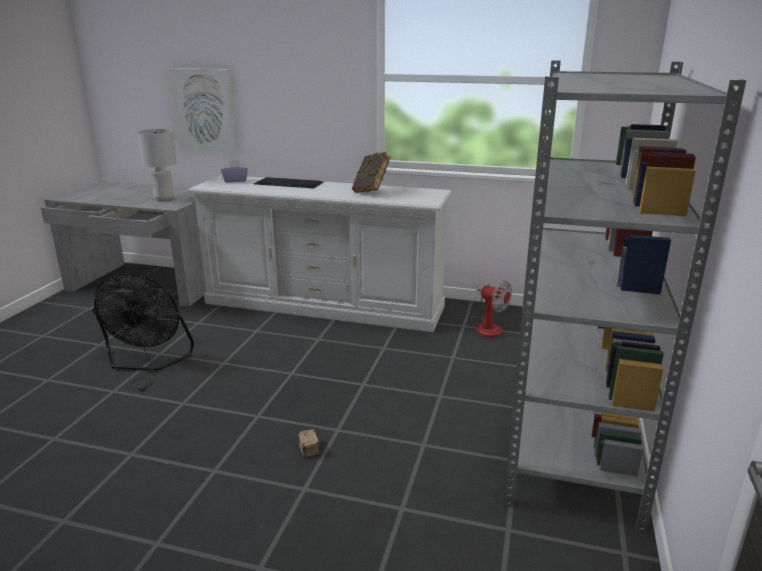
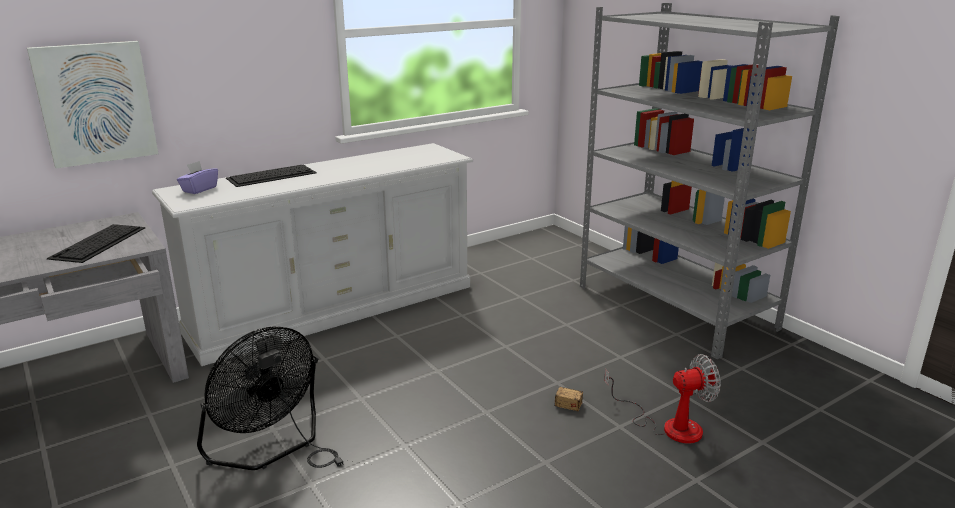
camera: 50 degrees left, 0 degrees up
grey table lamp [138,129,177,200] -> keyboard [47,224,145,263]
book [352,152,391,193] -> none
fan [471,280,512,338] -> fan moved to [604,354,721,444]

